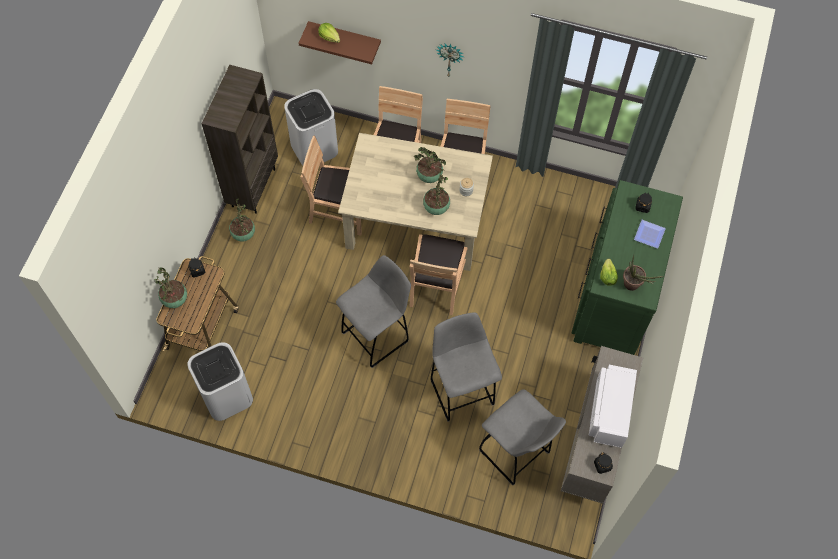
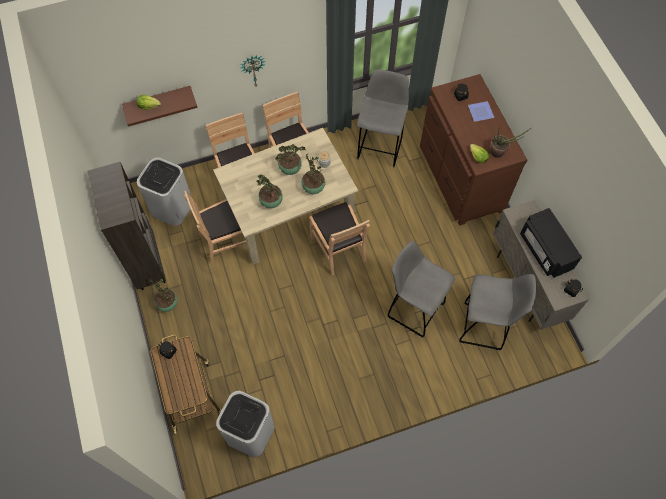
camera: 35 degrees left, 0 degrees up
potted plant [155,267,187,308] -> potted plant moved to [257,174,283,208]
grey stool [336,255,411,368] -> grey stool moved to [357,70,409,167]
green dresser [572,180,683,355] -> brown dresser [420,74,527,226]
white microwave [589,364,637,448] -> black microwave [520,208,582,278]

